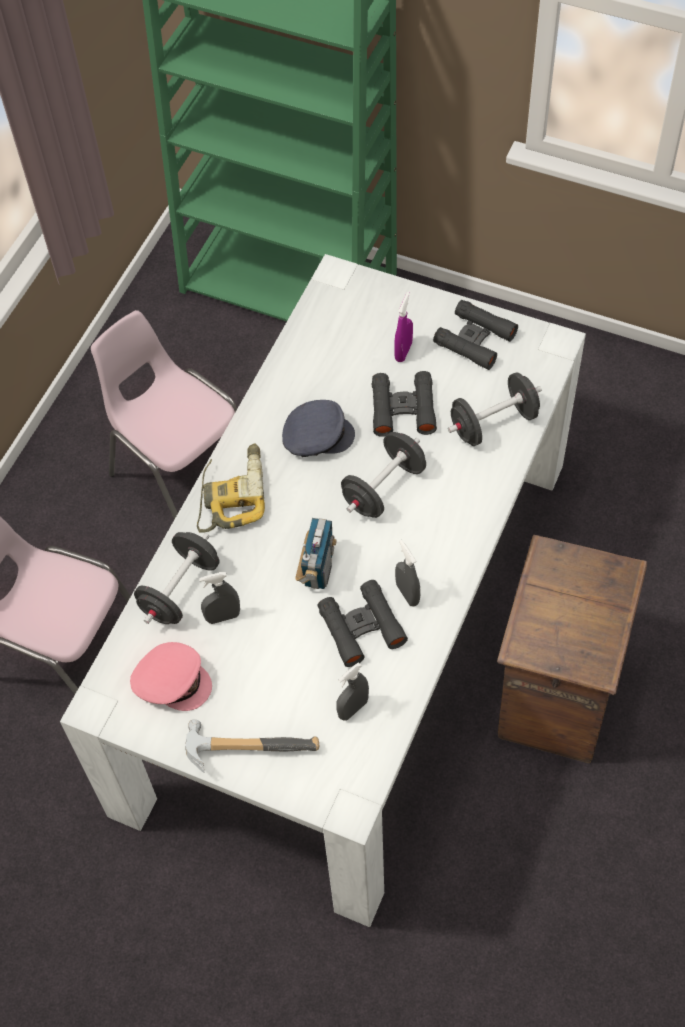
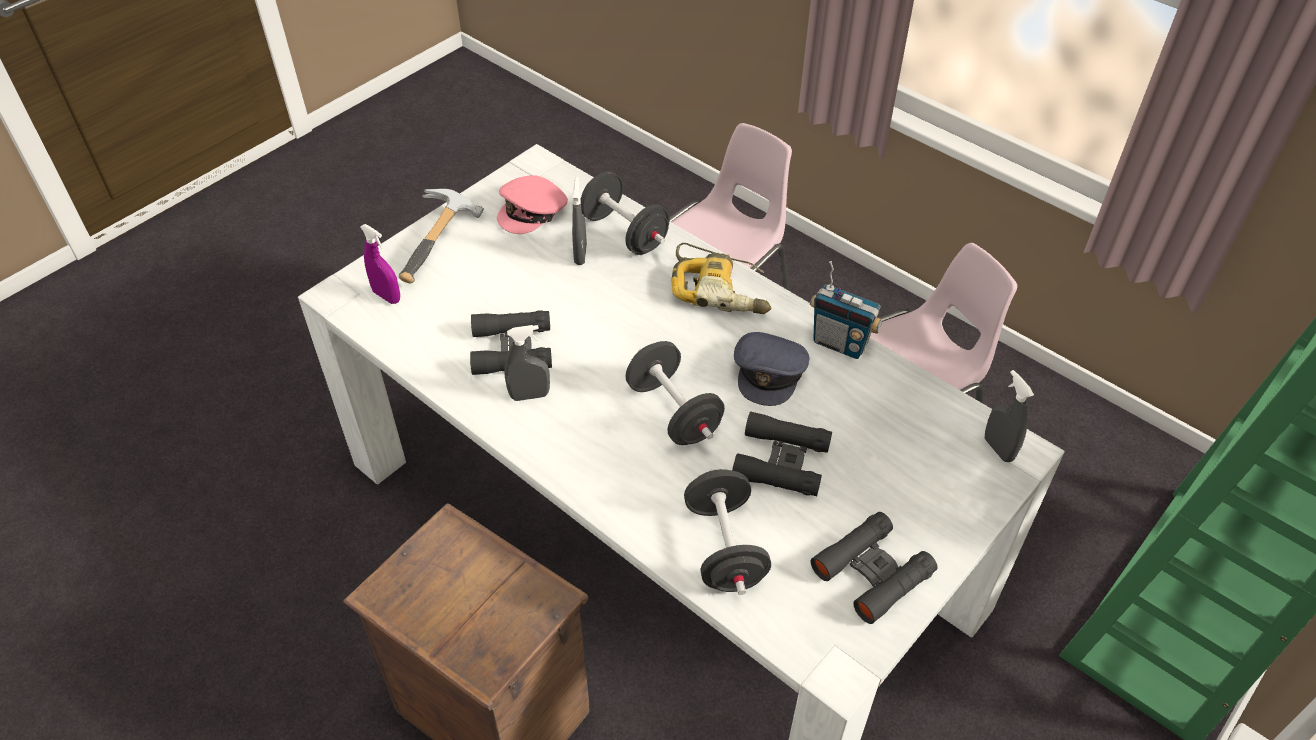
camera: 105 degrees right, 10 degrees down
radio [295,518,337,589] -> radio moved to [810,261,882,359]
grey spray bottle [336,662,369,721] -> grey spray bottle moved to [985,370,1034,462]
purple spray bottle [394,292,413,362] -> purple spray bottle moved to [360,224,400,304]

